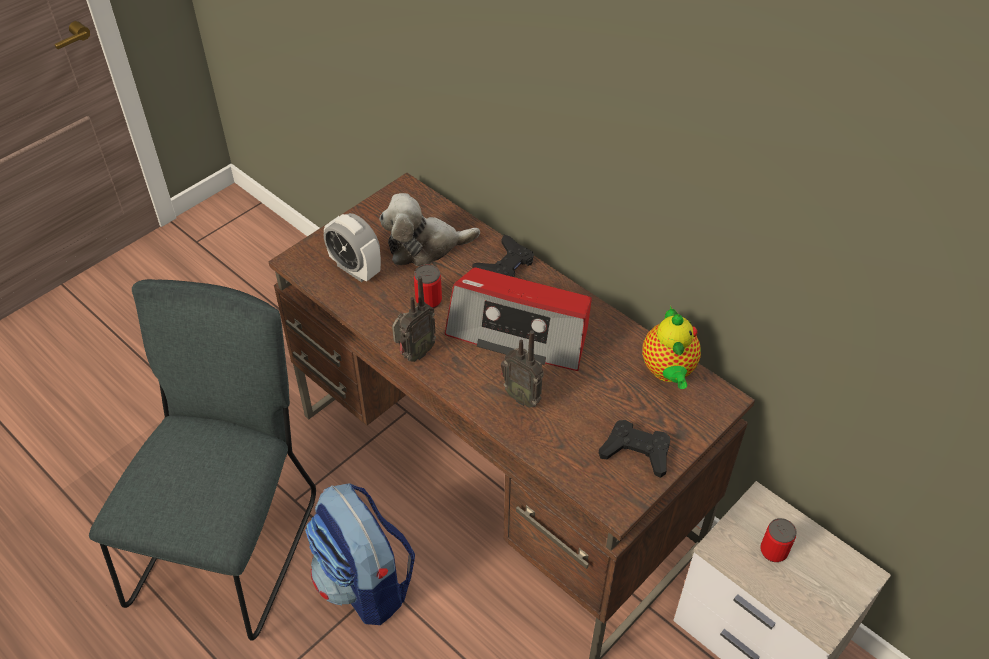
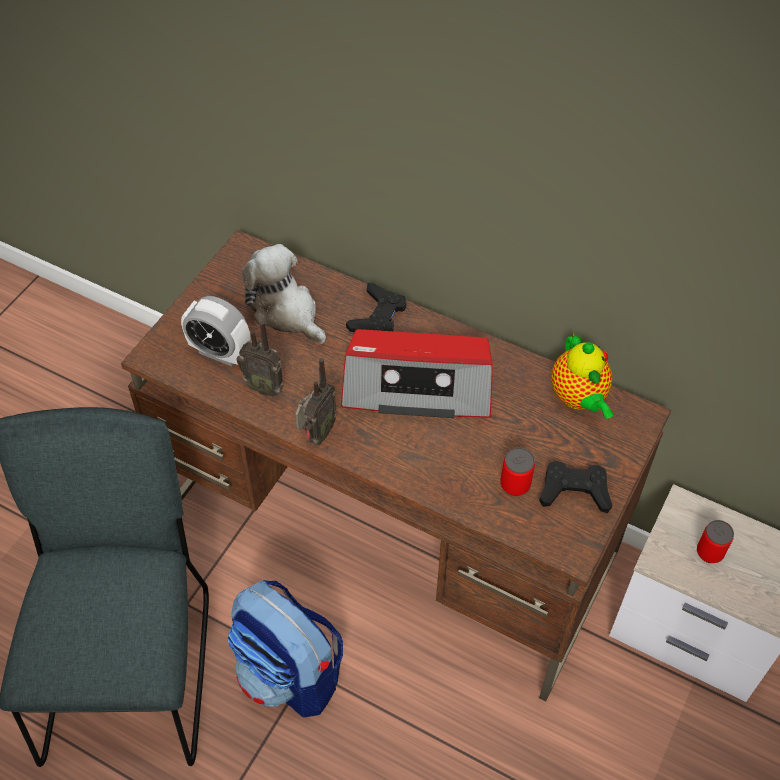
camera: 15 degrees left, 5 degrees up
plush toy [379,193,480,266] -> plush toy turned 75 degrees clockwise [242,244,326,344]
can [414,264,442,309] -> can moved to [500,447,535,496]
radio [501,331,544,408] -> radio moved to [236,321,284,396]

